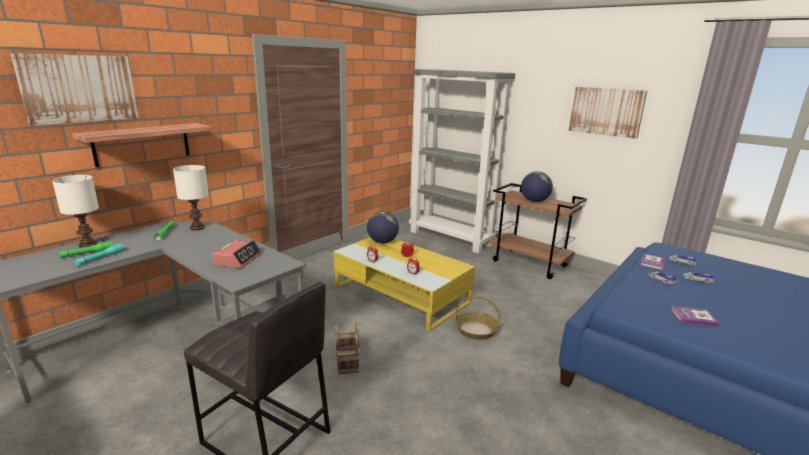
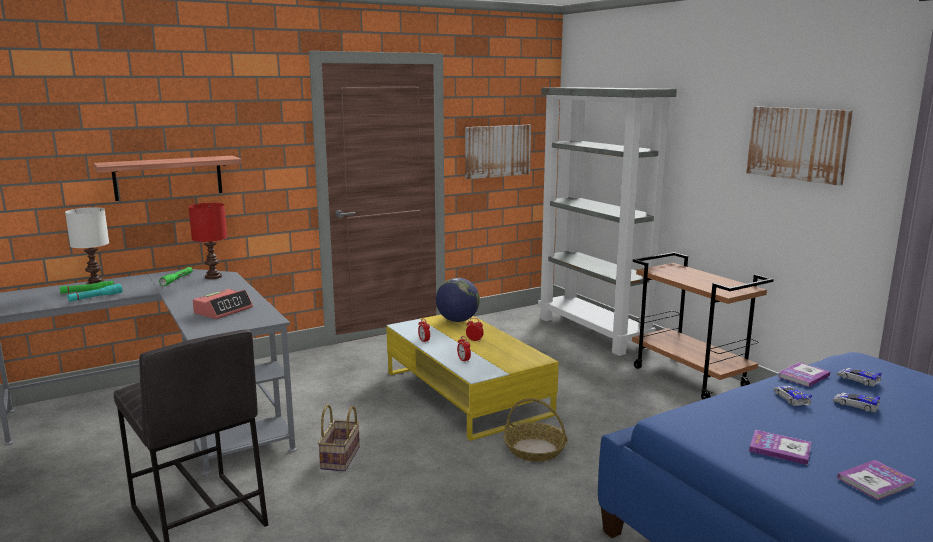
camera: 20 degrees right, 5 degrees down
picture [11,53,138,125] -> picture moved to [465,125,531,179]
white table lamp [173,165,209,230] -> red table lamp [188,203,227,279]
globe [521,171,553,202] -> none
none -> book [837,460,915,500]

